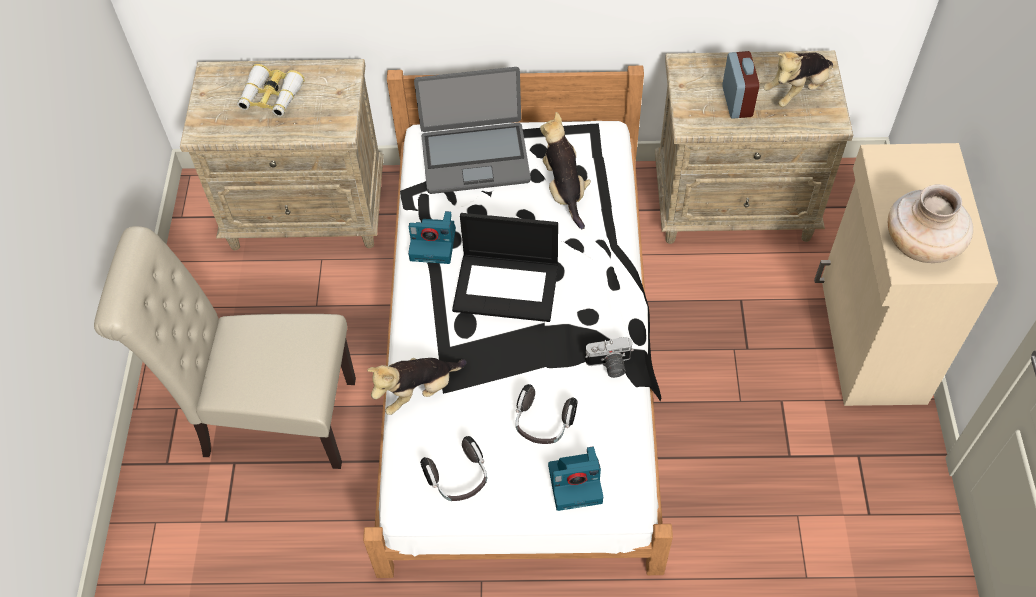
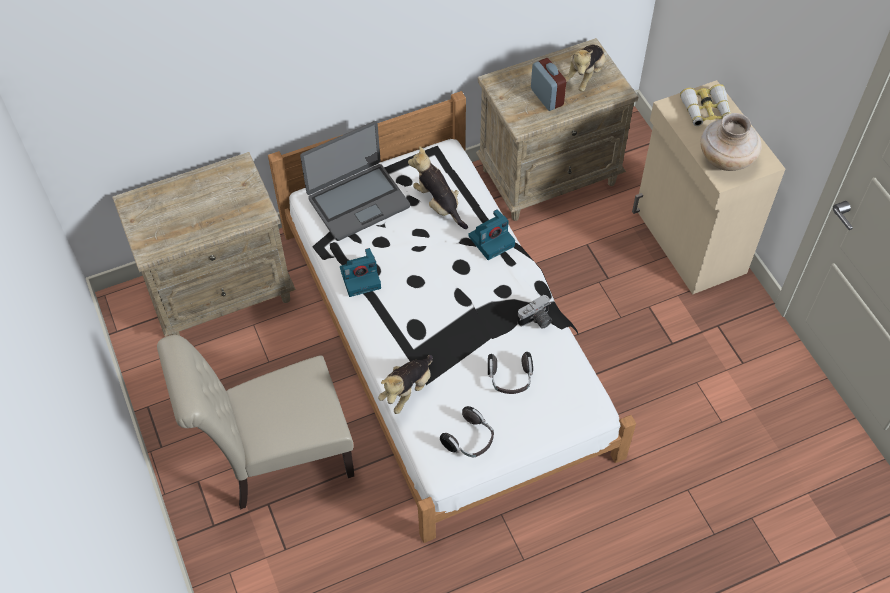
camera: 25 degrees left, 0 degrees up
binoculars [237,64,305,117] -> binoculars moved to [680,84,731,126]
laptop [452,213,558,322] -> none
camera [548,446,603,511] -> camera moved to [468,209,515,260]

